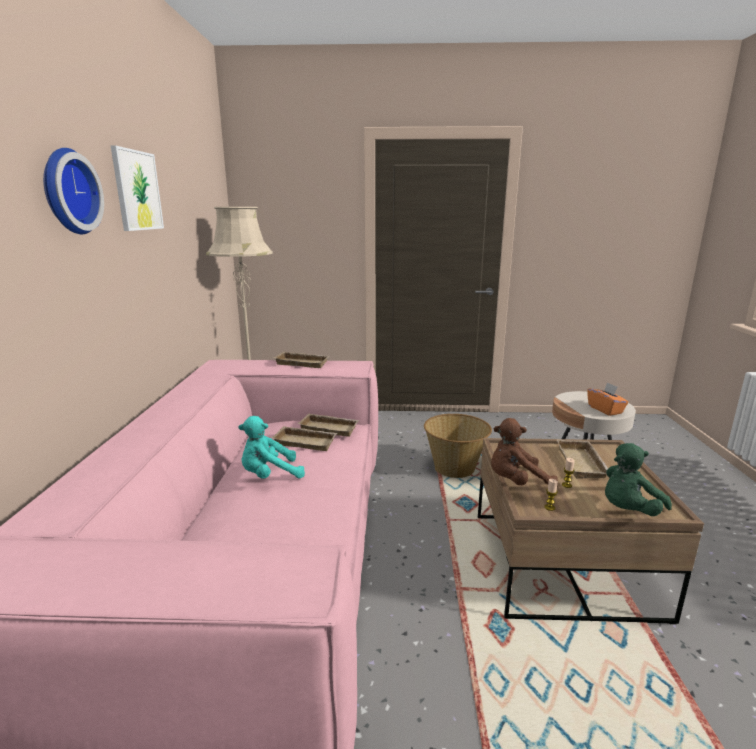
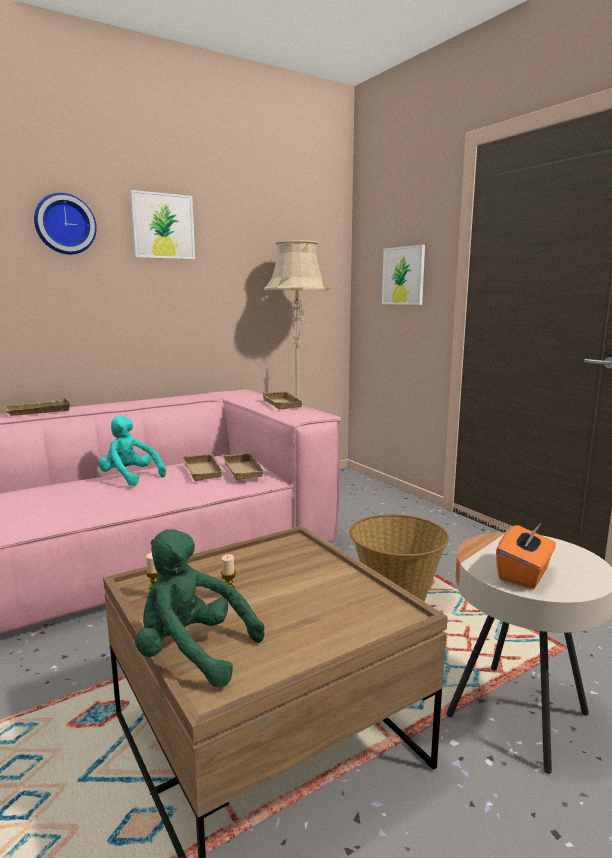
camera: 55 degrees right, 5 degrees down
brown plush toy [491,418,558,486] -> none
beige tray [557,439,608,479] -> beige tray moved to [4,398,72,416]
none -> picture [382,245,425,305]

